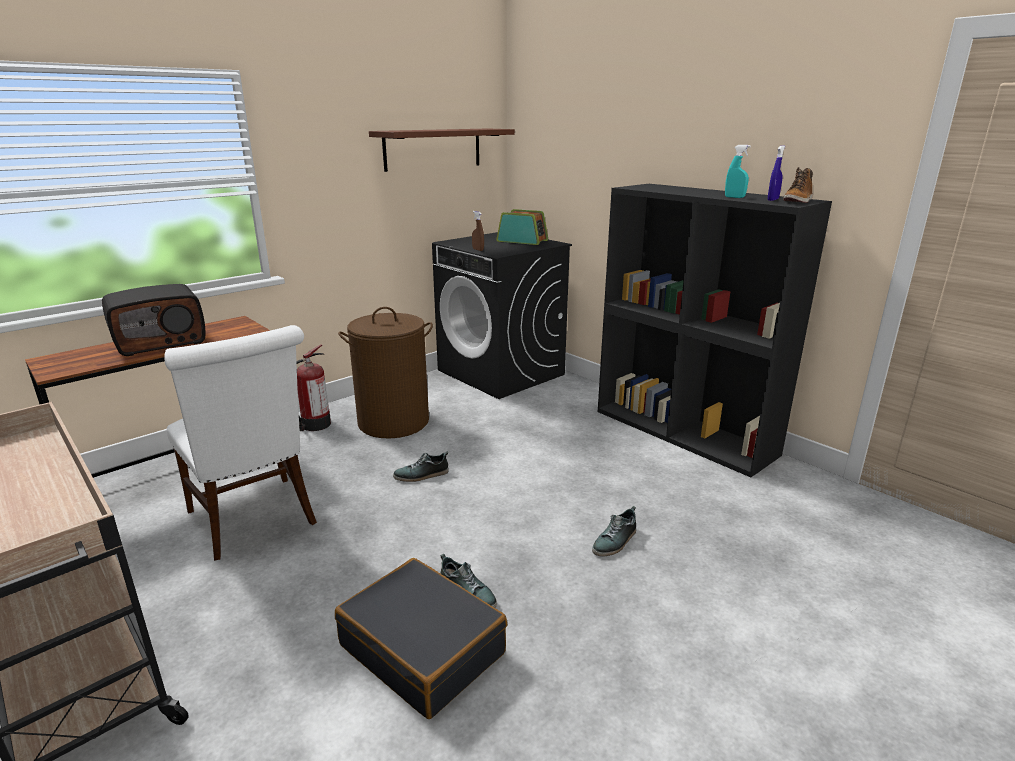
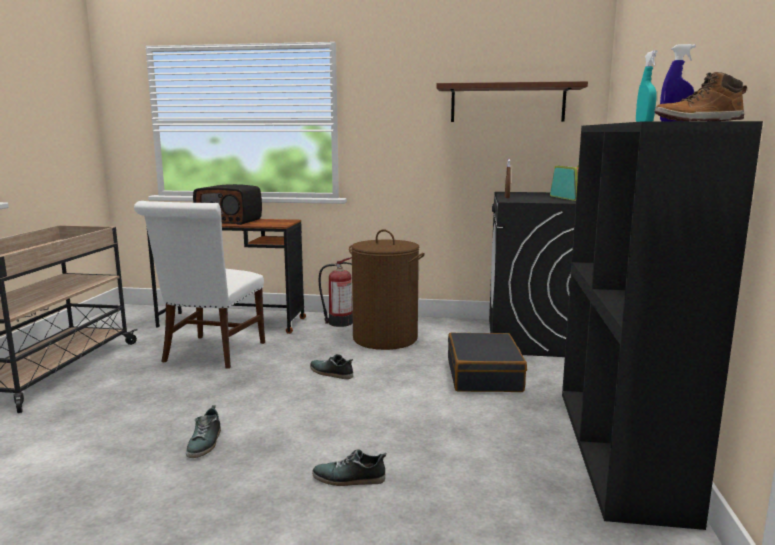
camera: 50 degrees right, 10 degrees down
black suitcase [335,558,507,719] -> black suitcase moved to [448,333,527,392]

